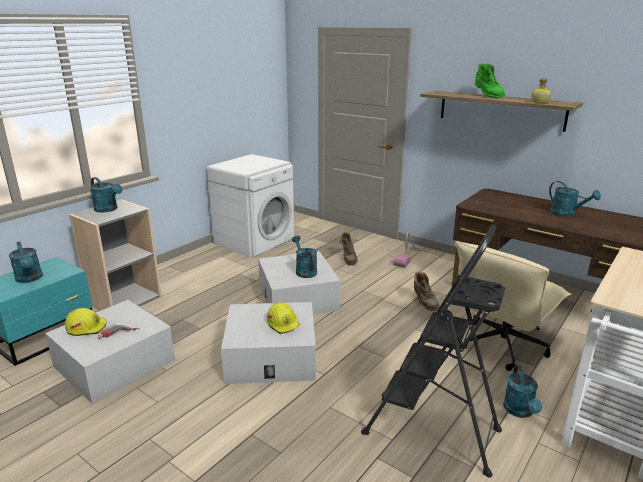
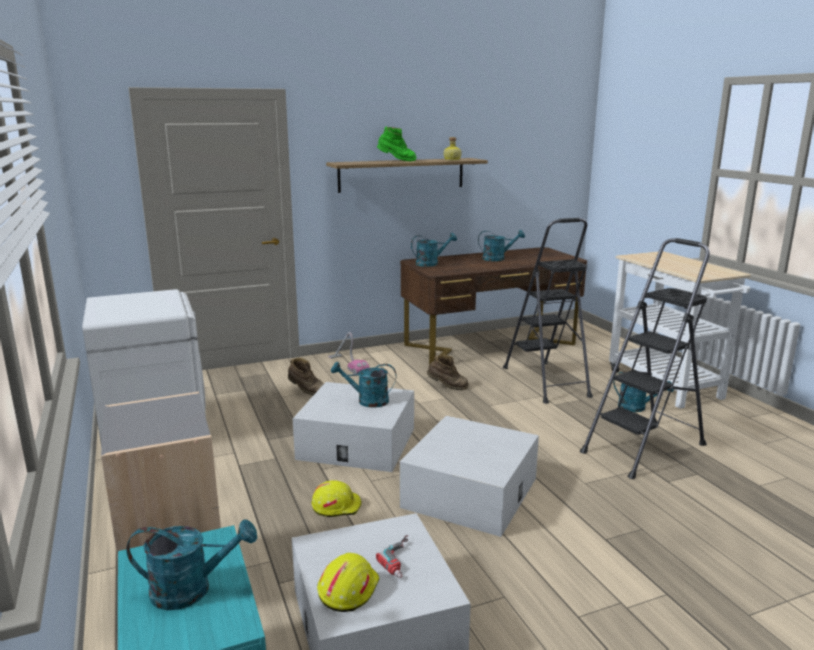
camera: 60 degrees left, 5 degrees down
turquoise watering can [90,177,123,212] -> turquoise watering can moved to [411,233,457,267]
yellow hard hat [267,302,300,334] -> yellow hard hat moved to [312,480,362,517]
beige office chair [454,241,572,371] -> step ladder [503,218,593,404]

